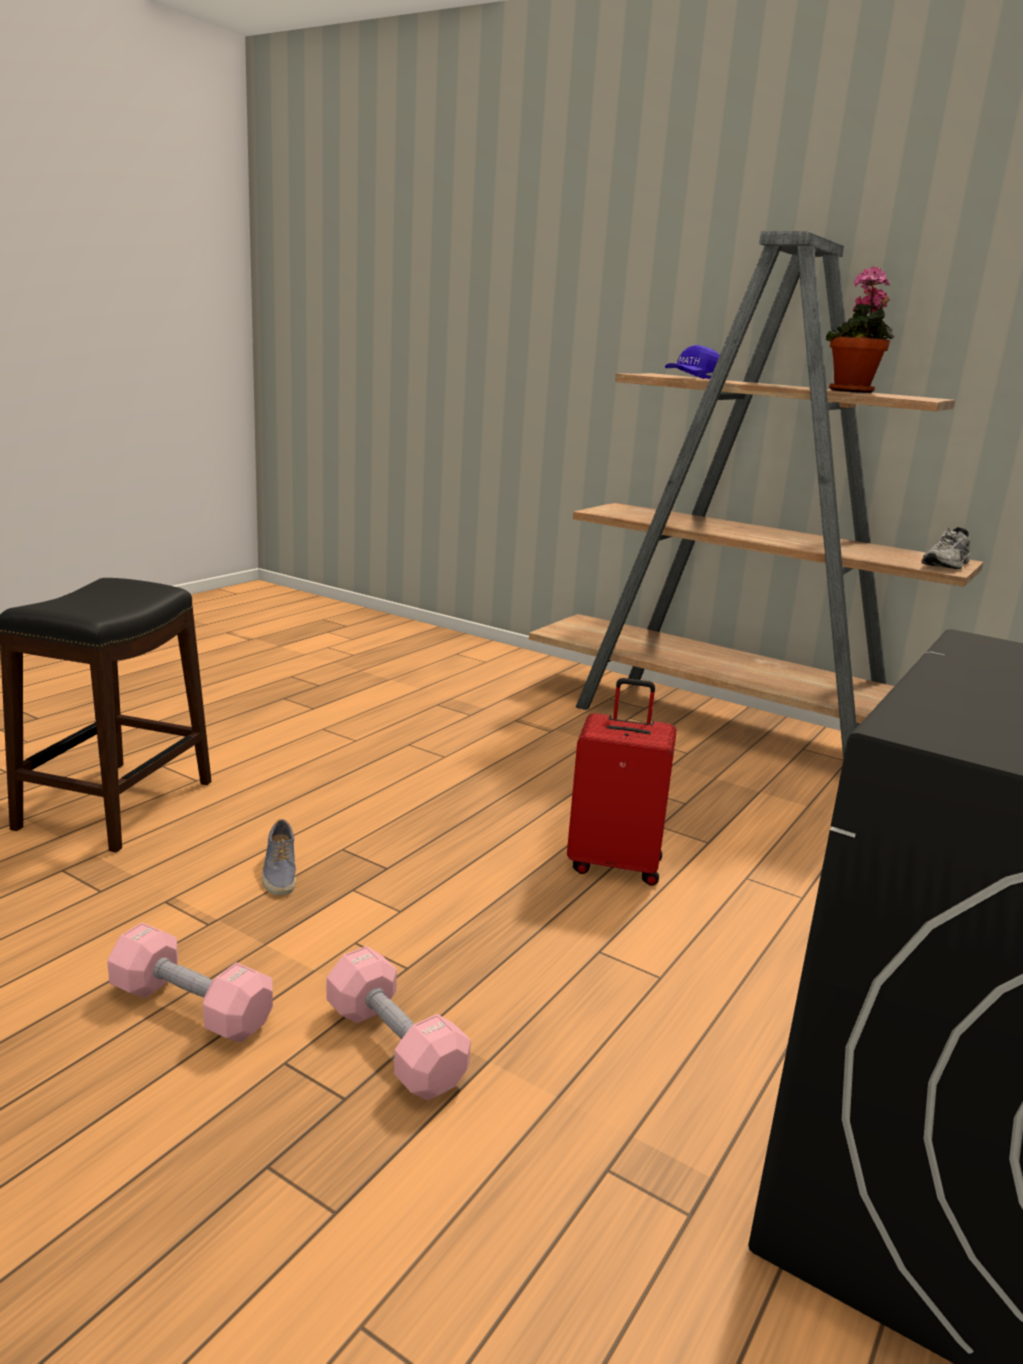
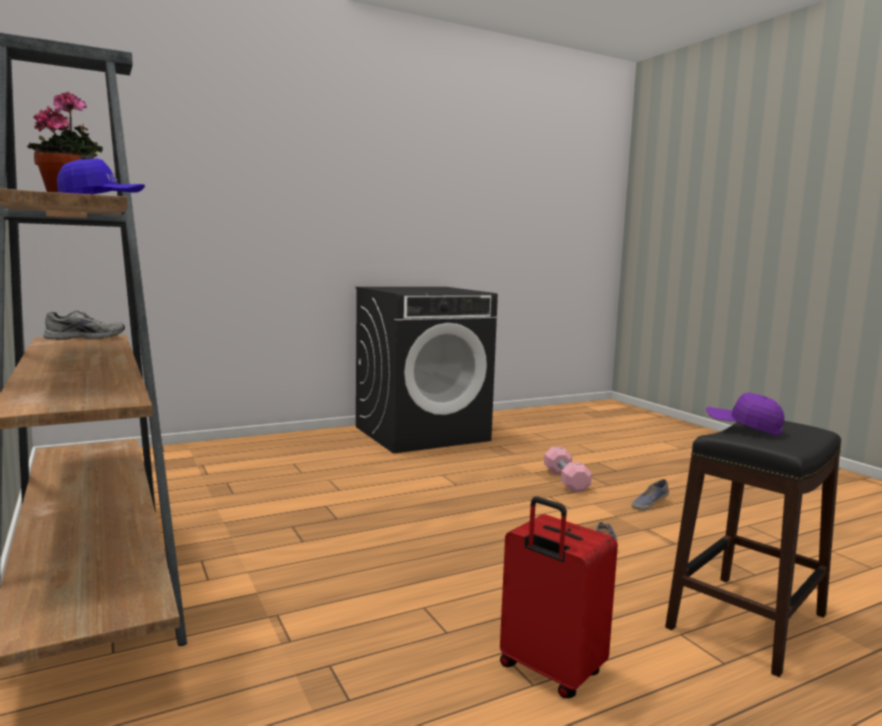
camera: 150 degrees left, 10 degrees down
pink dumbbell [107,923,273,1043] -> shoe [631,479,669,510]
red suitcase [567,678,677,886] -> red suitcase moved to [500,497,618,698]
none -> purple cap [706,393,784,436]

